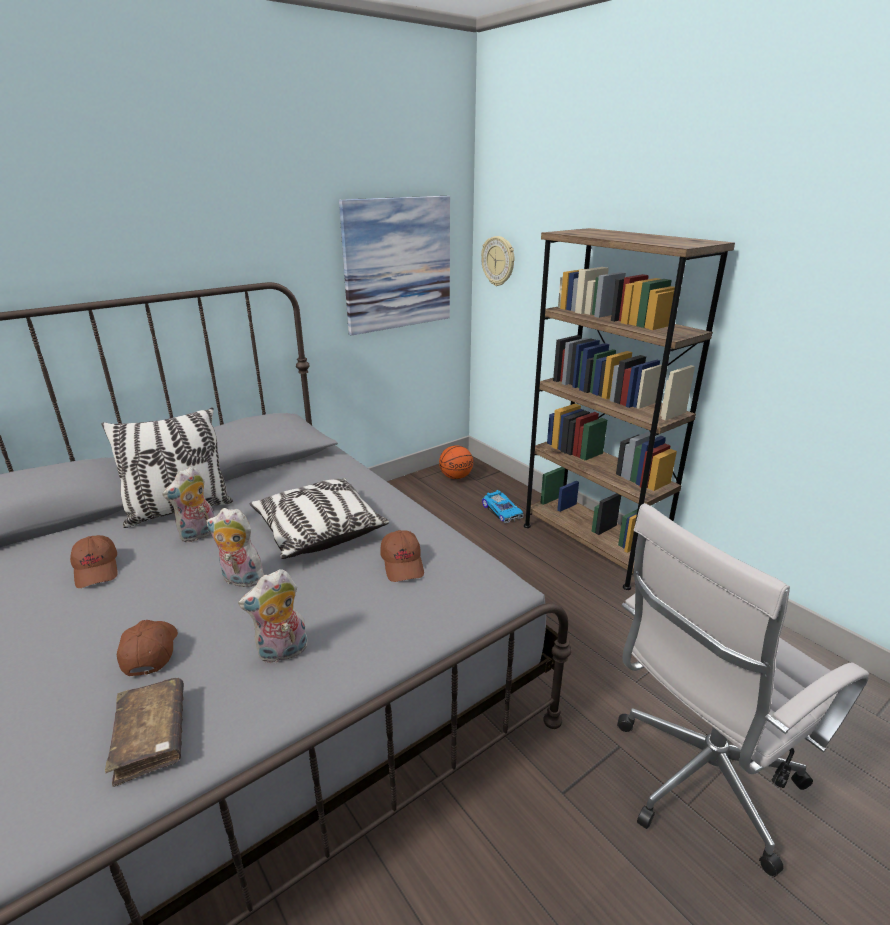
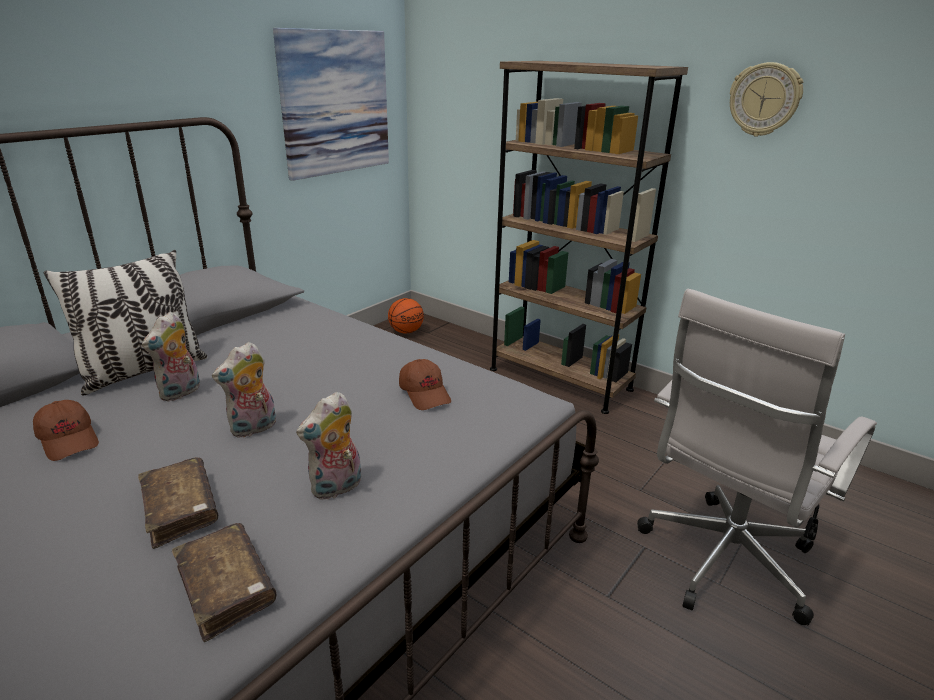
camera: 15 degrees left, 0 degrees up
brown cap [117,620,178,676] -> brown book [138,457,218,549]
plush toy [207,508,264,587] -> plush toy turned 45 degrees counterclockwise [212,342,276,437]
pillow [250,478,389,559] -> none
wall clock [481,236,515,286] -> wall clock moved to [730,62,803,137]
toy car [482,490,524,523] -> none

